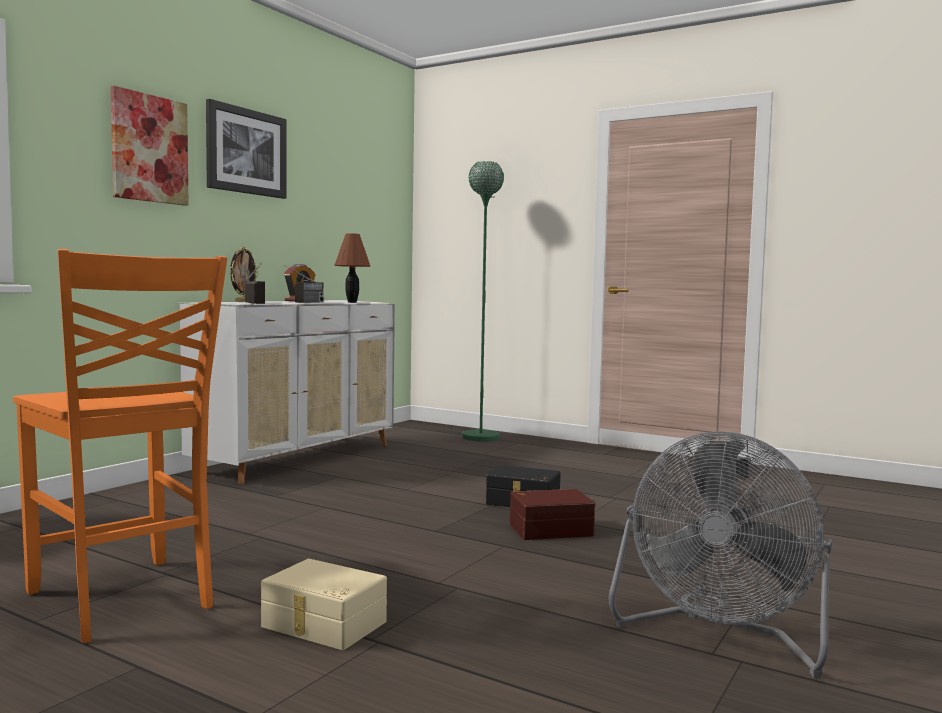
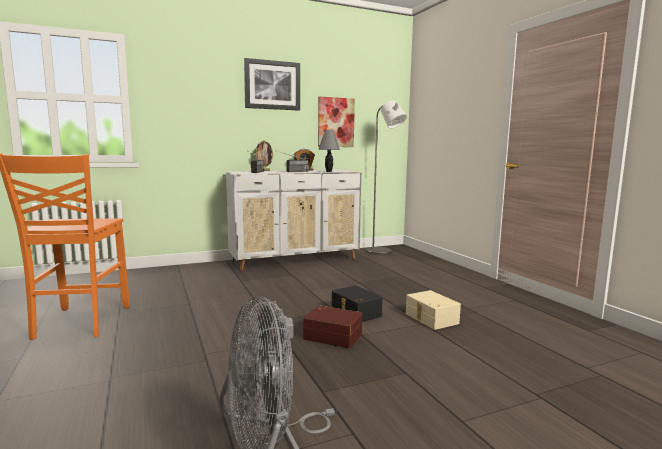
camera: 35 degrees right, 5 degrees up
picture [111,86,189,206] -> picture moved to [318,96,355,147]
beige storage box [261,559,387,650] -> beige storage box moved to [406,290,461,330]
brown table lamp [334,233,370,303] -> grey table lamp [318,130,340,172]
green floor lamp [462,161,504,441] -> none
none -> grey floor lamp [366,100,407,255]

